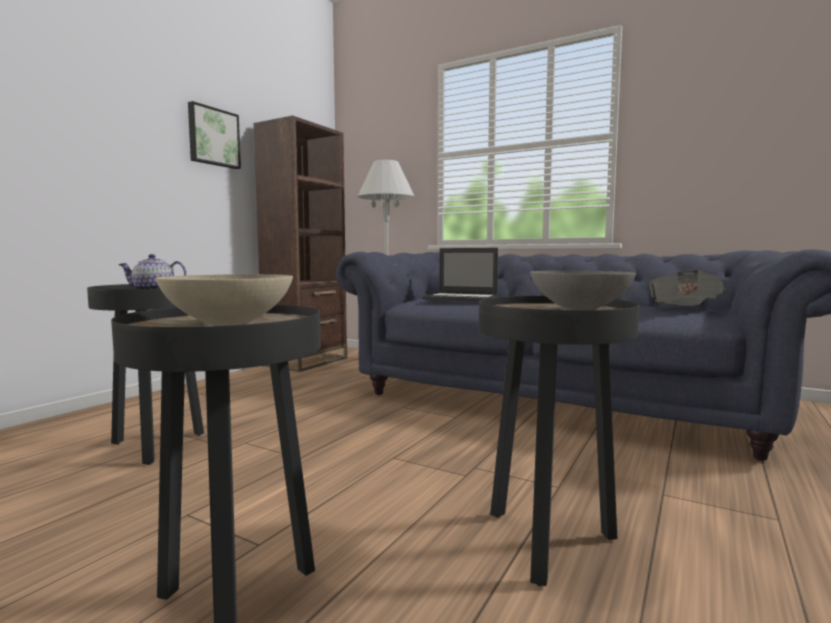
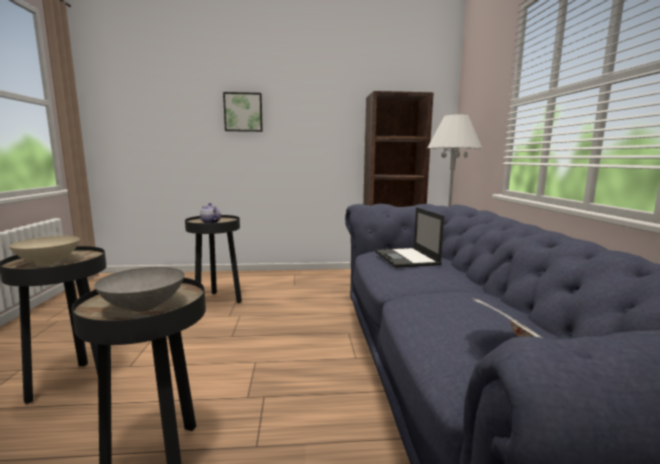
camera: 55 degrees right, 5 degrees up
picture [188,101,241,169] -> picture moved to [223,92,263,132]

